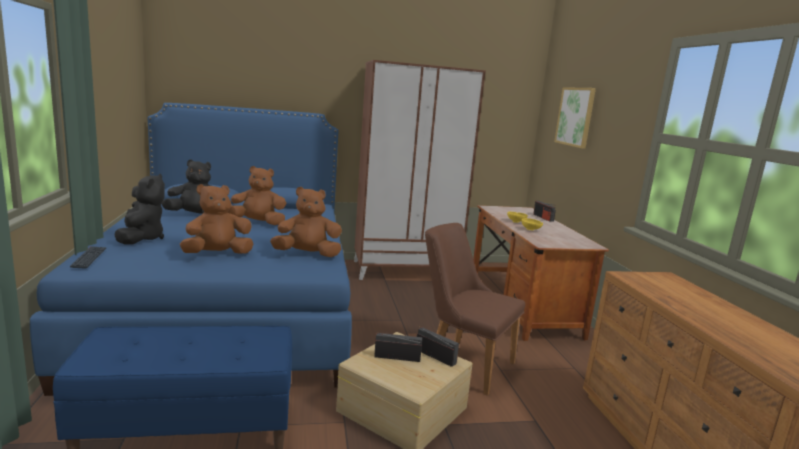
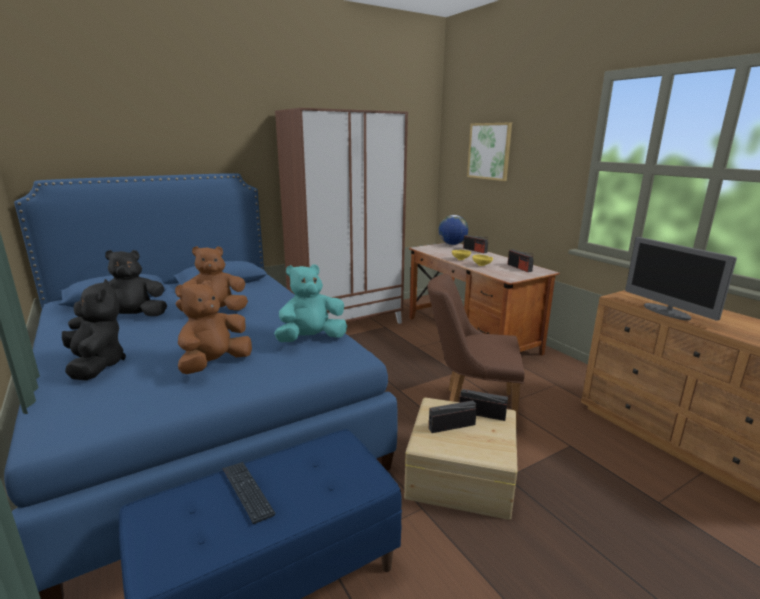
camera: 20 degrees left, 5 degrees up
keyboard [70,246,106,269] -> keyboard moved to [222,462,276,524]
brown plush toy [270,187,342,257] -> turquoise plush toy [274,264,347,342]
none -> globe [439,215,468,245]
none -> radio [508,249,534,272]
none -> monitor [625,237,737,321]

